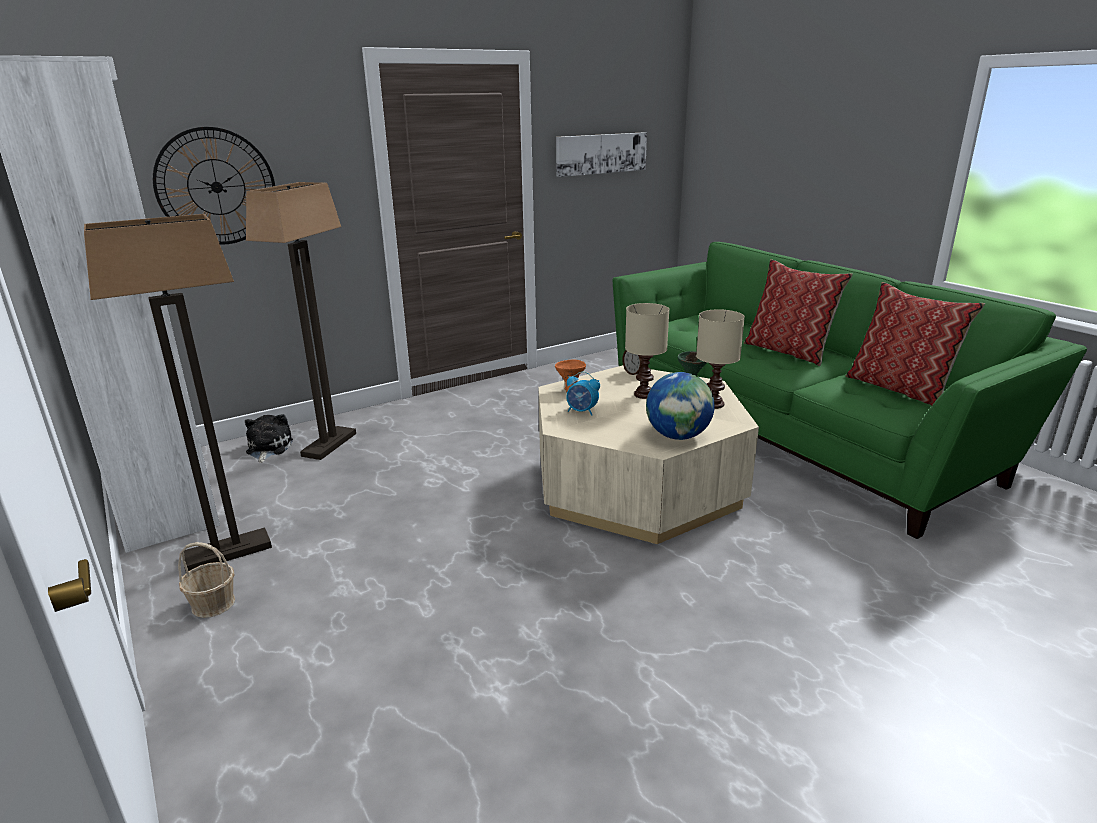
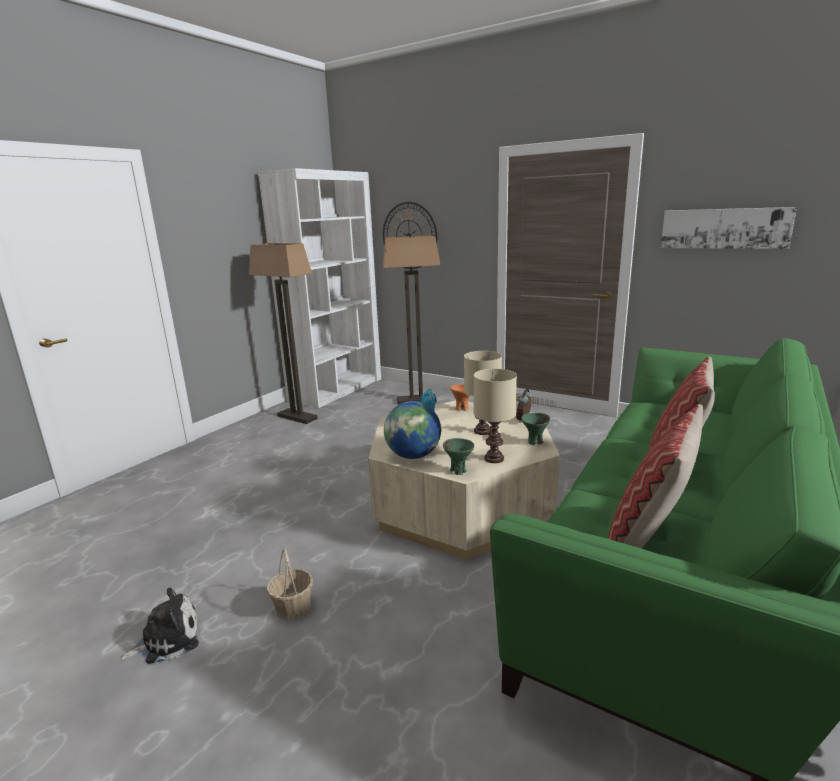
camera: 65 degrees right, 5 degrees down
basket [178,542,235,618] -> basket moved to [267,548,313,620]
plush toy [245,414,293,463] -> plush toy moved to [119,588,199,664]
none -> green bowl [443,438,474,475]

